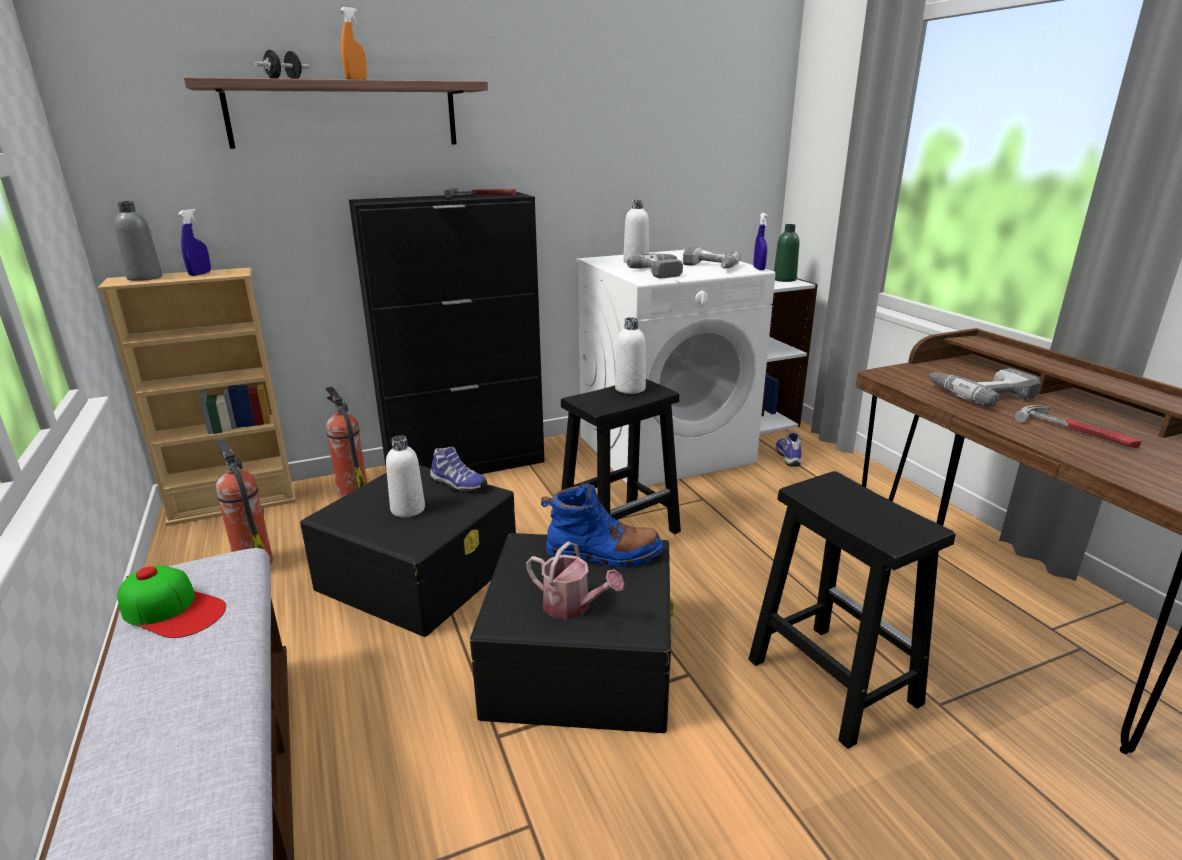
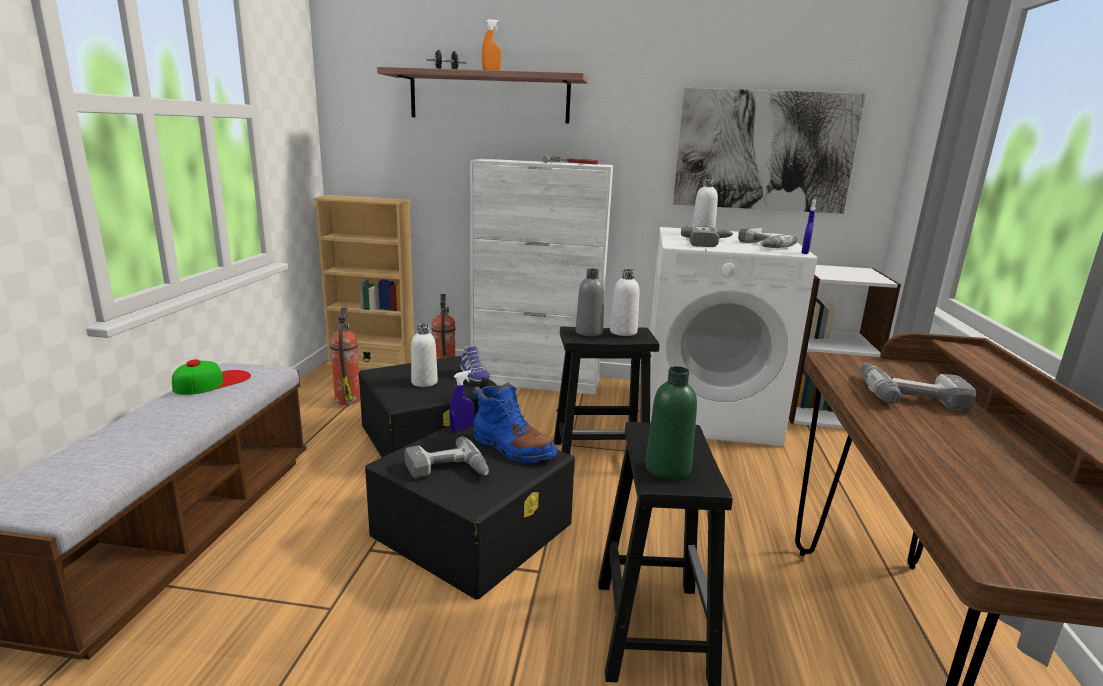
camera: 30 degrees right, 5 degrees down
grey bottle [114,201,162,281] -> grey bottle moved to [576,269,604,336]
cap [117,566,226,638] -> cap turned 105 degrees counterclockwise [172,359,251,395]
blue spray bottle [178,209,211,276] -> blue spray bottle moved to [449,370,474,432]
black cabinet [349,192,545,474] -> white cabinet [470,159,613,395]
watering can [526,541,625,620] -> power drill [405,436,489,479]
green bottle [774,224,799,282] -> green bottle moved to [645,366,697,479]
shoe [776,433,802,467] -> none
hammer [1015,405,1142,448] -> none
none -> picture [673,88,866,214]

